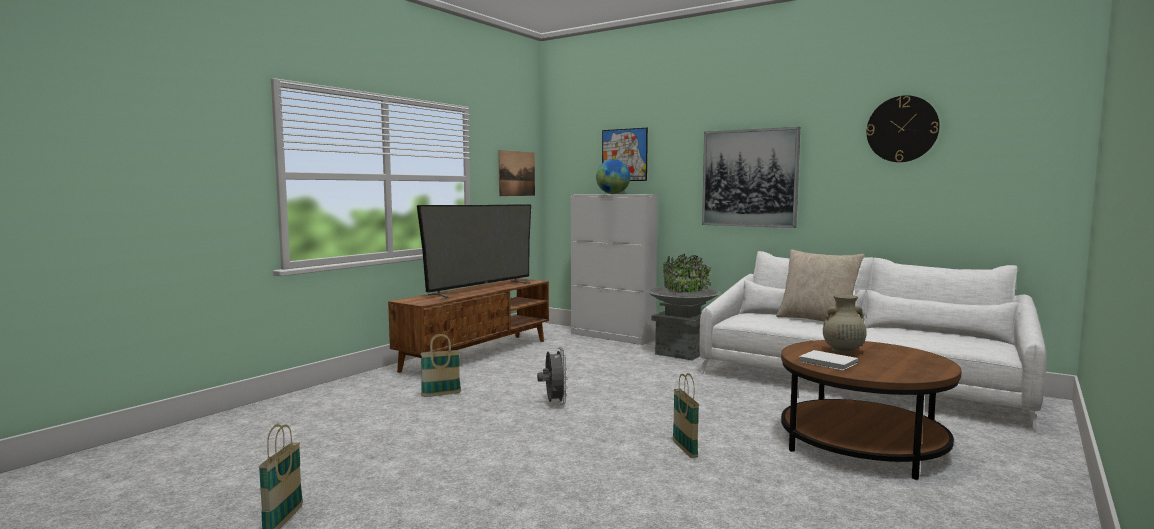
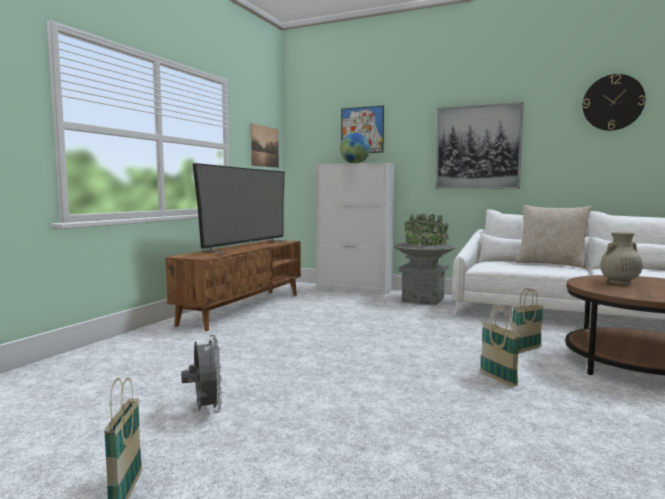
camera: 10 degrees left, 0 degrees up
basket [420,334,461,397] -> basket moved to [512,288,543,353]
grey fan [537,347,568,405] -> grey fan moved to [181,335,223,413]
white book [799,350,858,371] -> none

